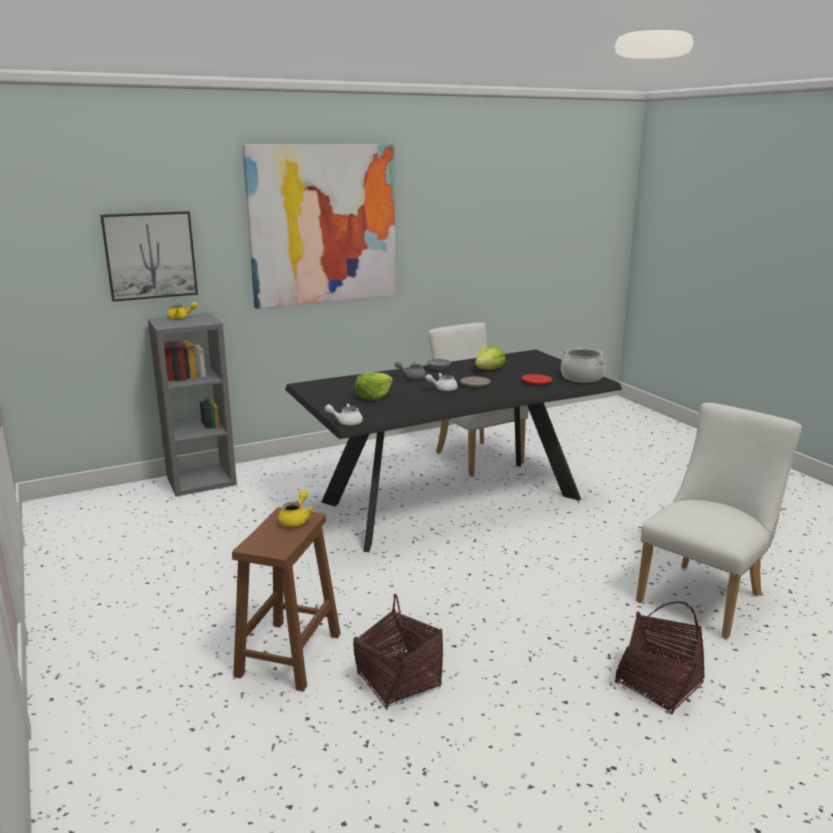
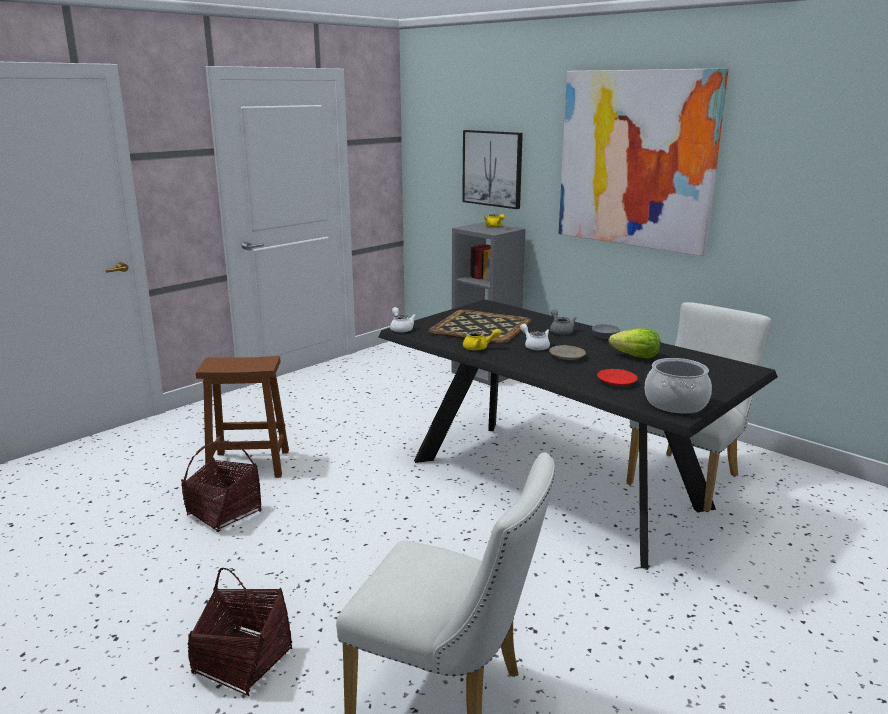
camera: 70 degrees right, 0 degrees up
yellow teapot [278,490,314,527] -> yellow teapot moved to [463,329,501,350]
lettuce [355,372,393,400] -> tray [428,310,531,344]

